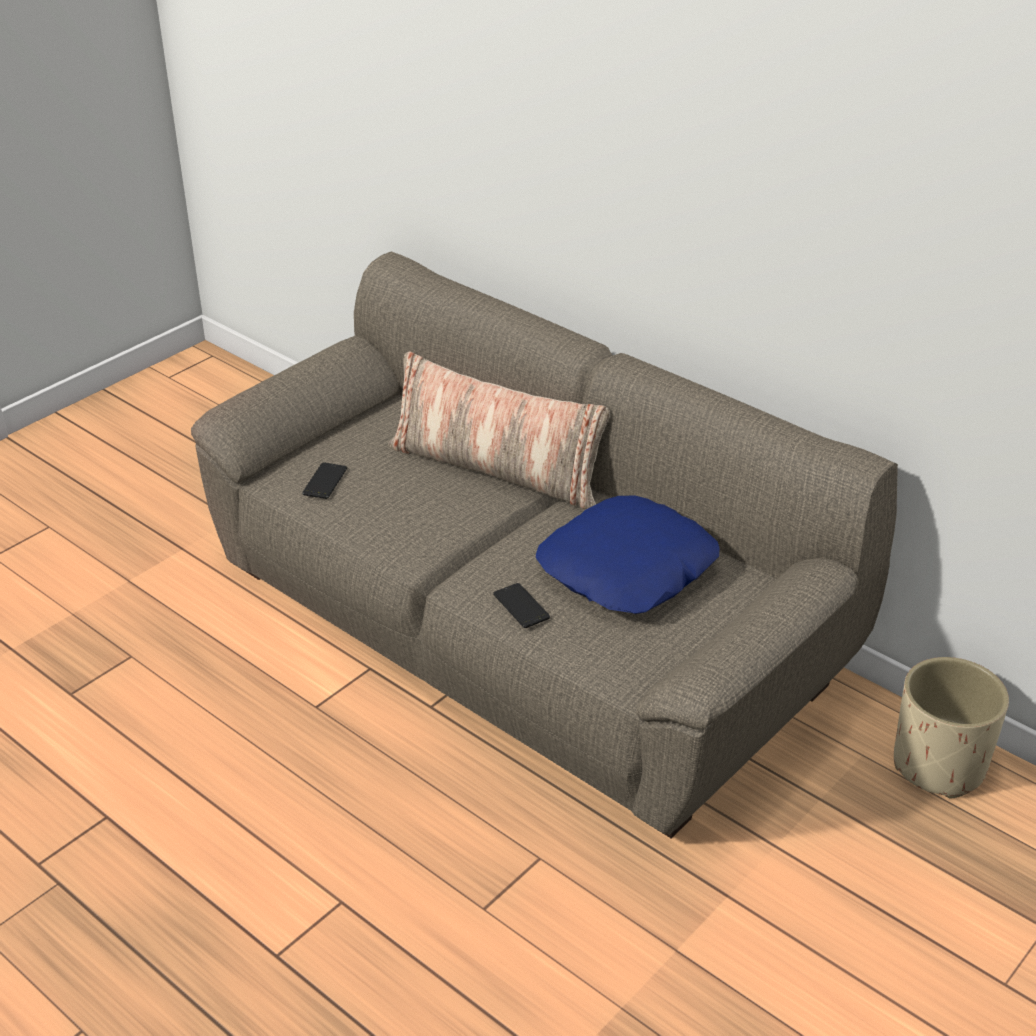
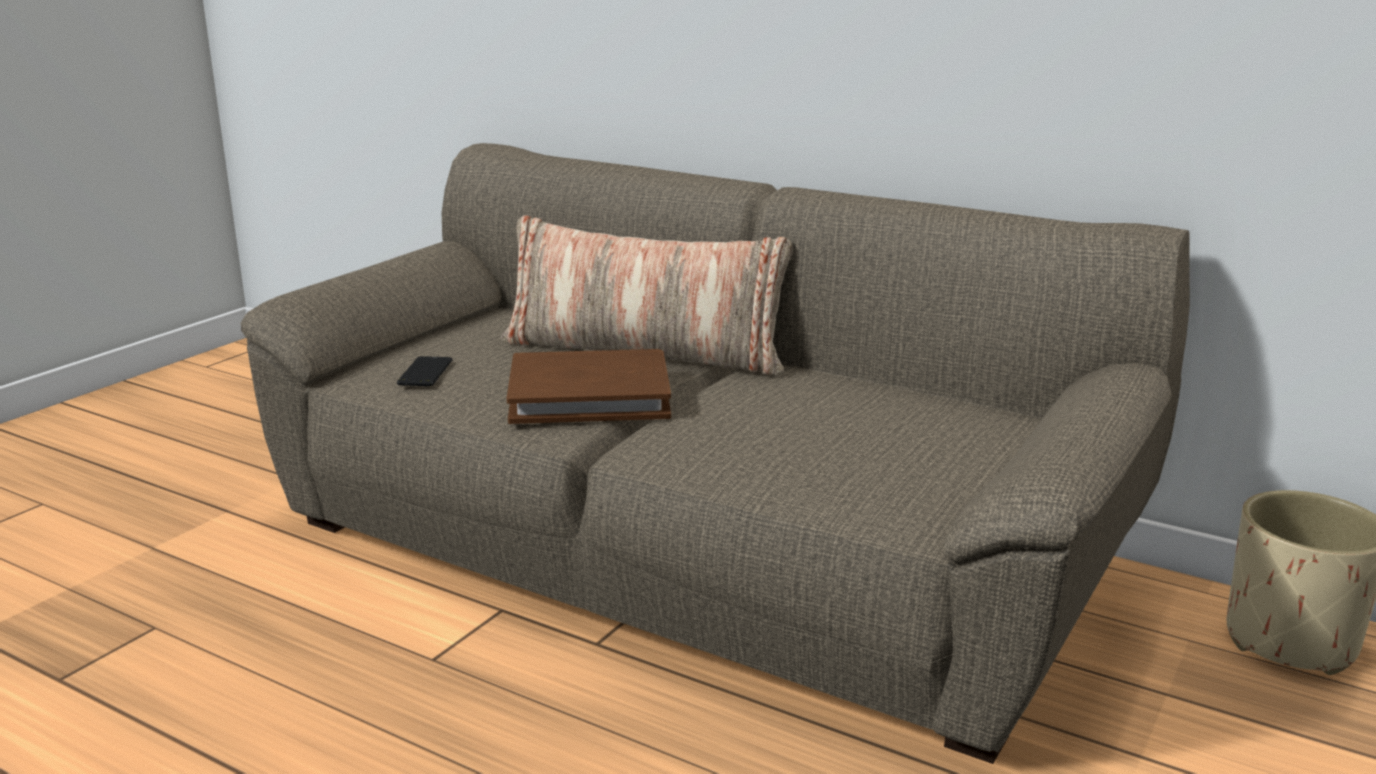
camera: 10 degrees left, 15 degrees down
phone [493,583,550,628] -> none
blue pillow [536,496,719,614] -> none
none -> brown book [507,349,671,424]

